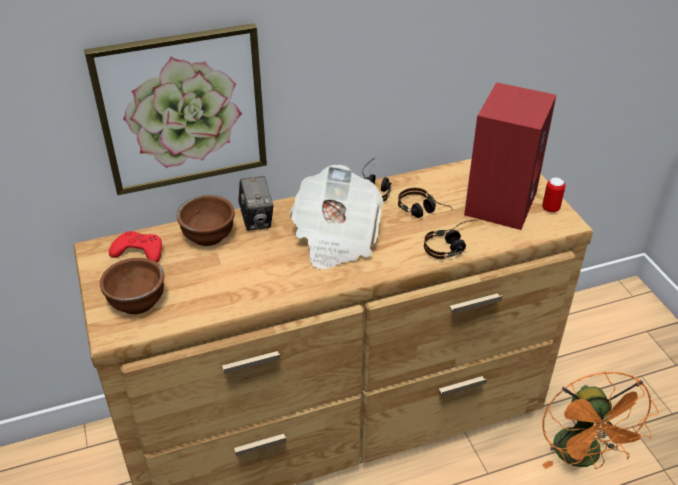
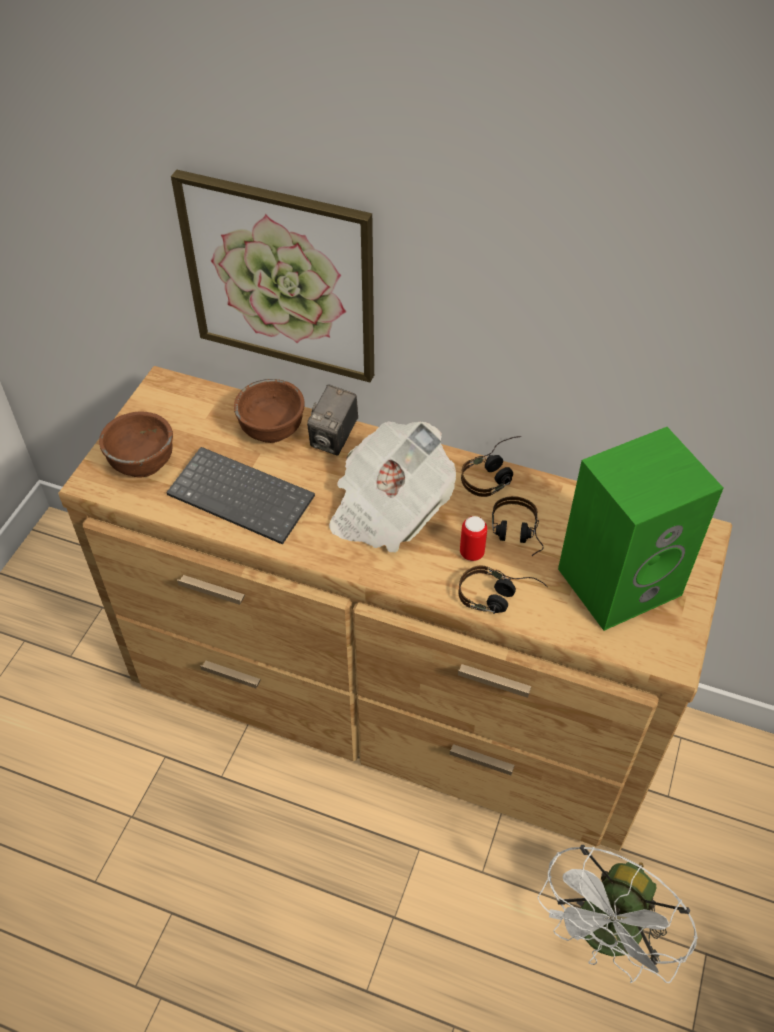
camera: 40 degrees right, 10 degrees up
red game controller [109,231,162,263] -> none
red speaker [464,82,556,230] -> green speaker [558,427,723,631]
can [542,178,565,213] -> can moved to [460,516,487,561]
orange fan [542,371,659,469] -> white fan [538,845,698,983]
none -> keyboard [166,447,315,545]

